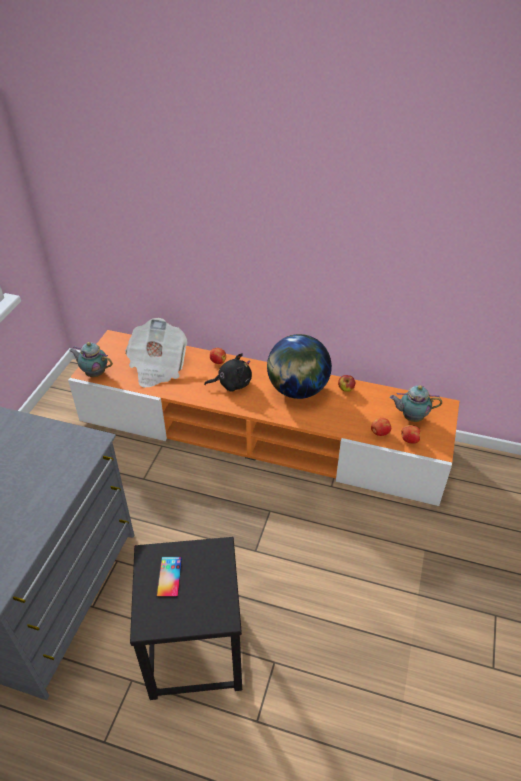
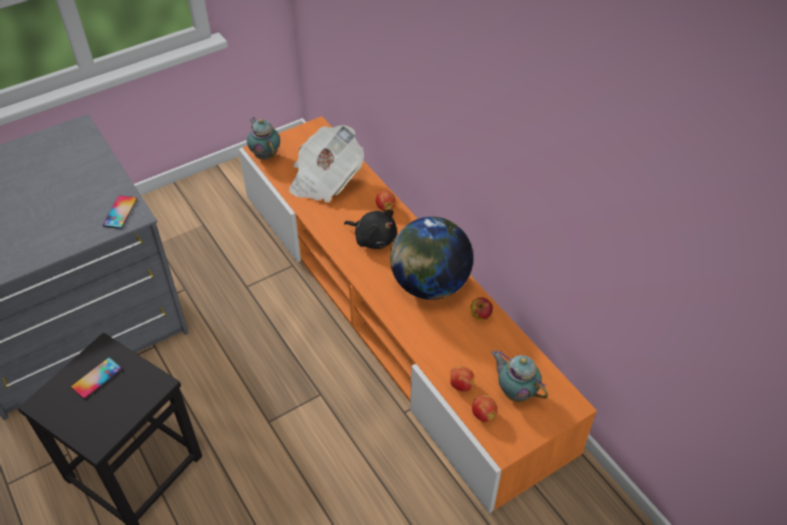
camera: 40 degrees right, 5 degrees up
none -> phone [103,195,137,229]

